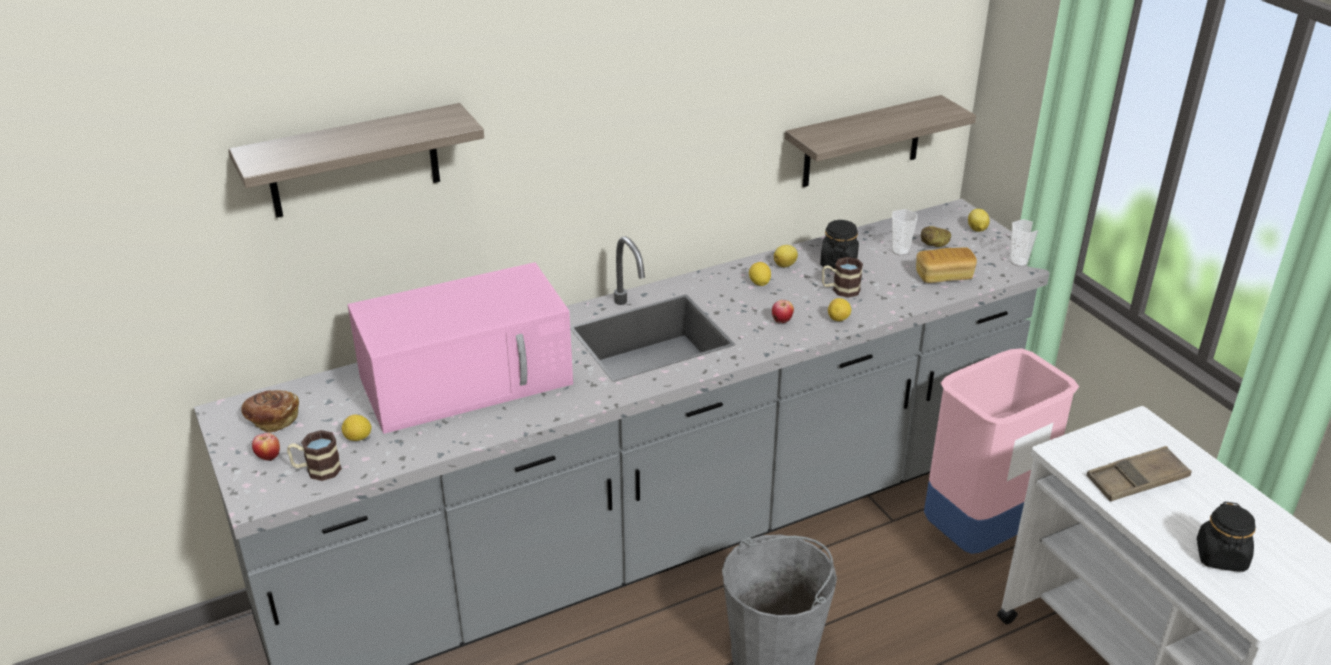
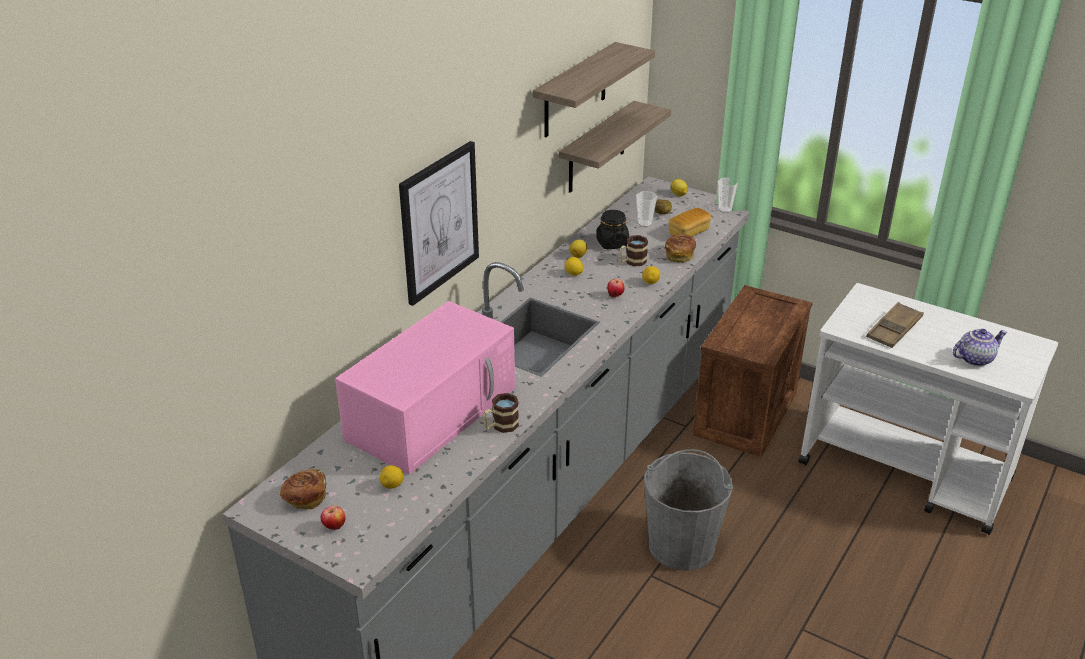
camera: 30 degrees left, 0 degrees up
shelf [229,103,484,218] -> shelf moved to [533,42,655,137]
mug [287,430,342,481] -> mug moved to [483,393,519,433]
pink trash can [924,348,1079,554] -> crate [693,285,813,457]
black jar [1197,502,1255,572] -> teapot [953,329,1007,366]
none -> picture [399,141,479,306]
none -> bread [665,234,696,263]

